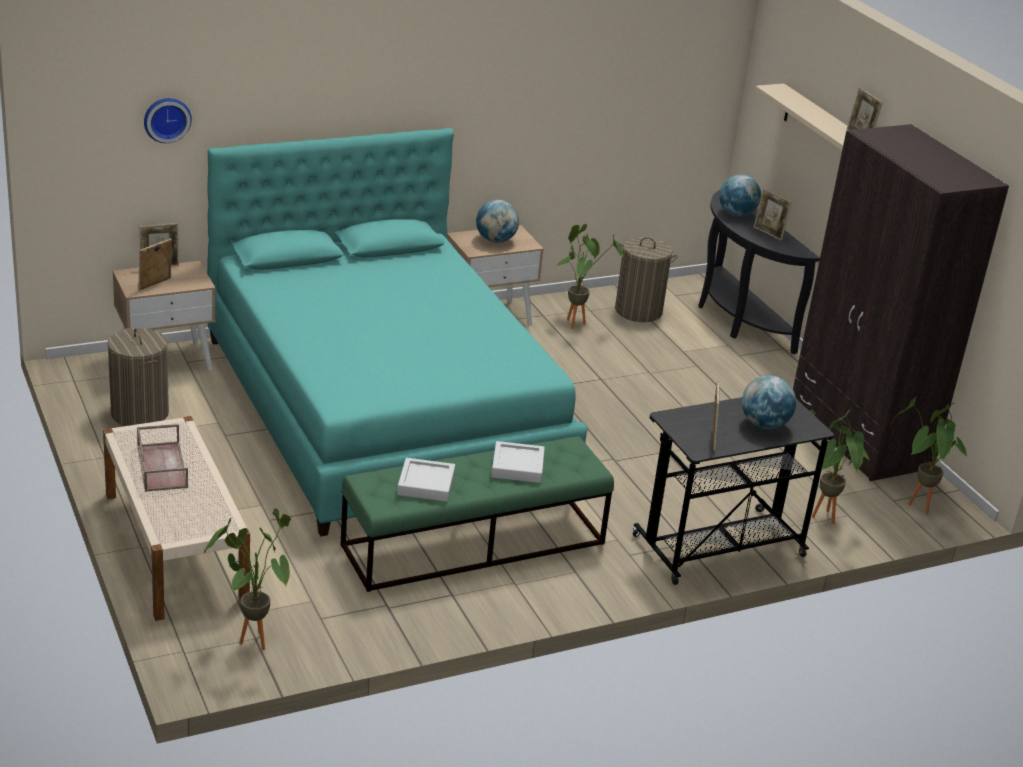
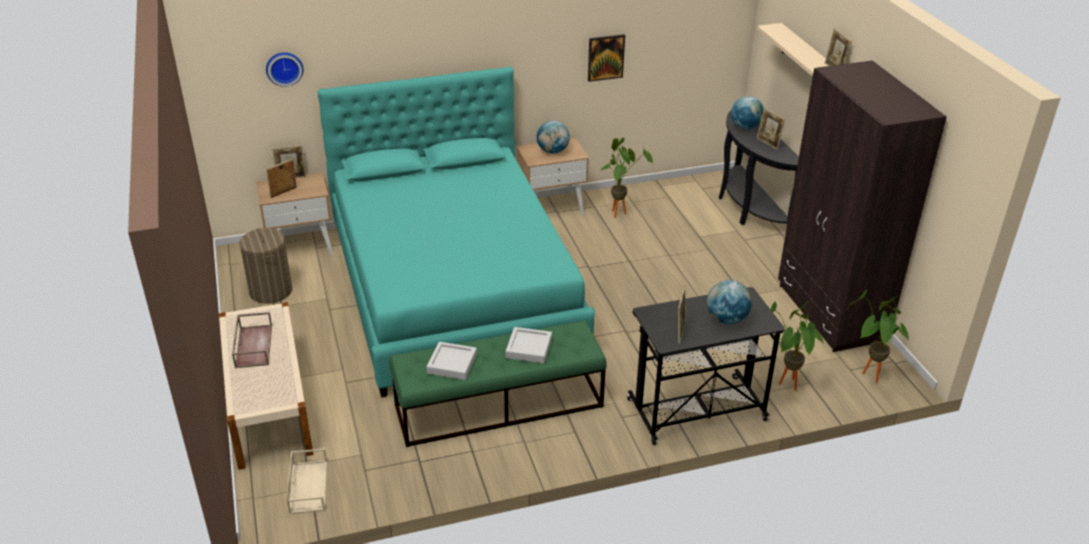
camera: 10 degrees right, 5 degrees up
potted plant [204,508,291,650] -> beige tray [287,448,327,514]
laundry basket [615,237,678,322] -> none
none -> picture [588,34,625,82]

